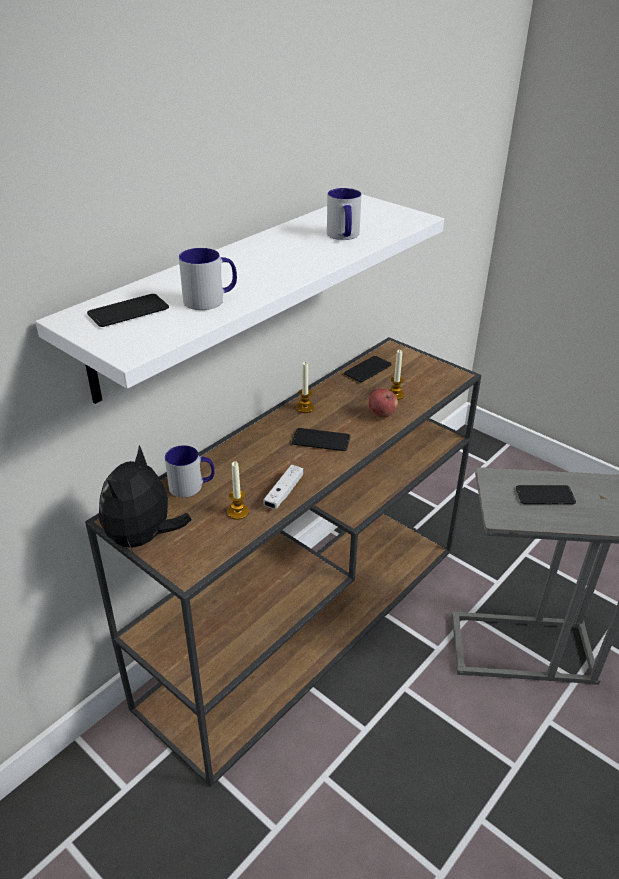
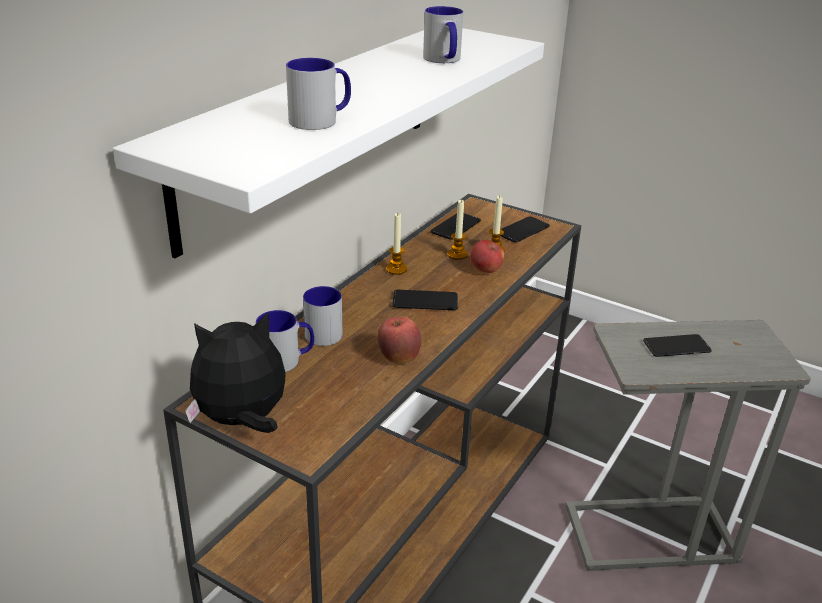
camera: 10 degrees left, 5 degrees down
phone [87,294,169,327] -> phone moved to [500,216,550,242]
plush toy [99,445,191,552] -> plush toy turned 60 degrees clockwise [185,313,286,433]
candle [227,461,249,520] -> candle moved to [447,200,468,260]
white game controller [263,465,303,509] -> apple [378,316,421,364]
none -> mug [303,286,343,346]

